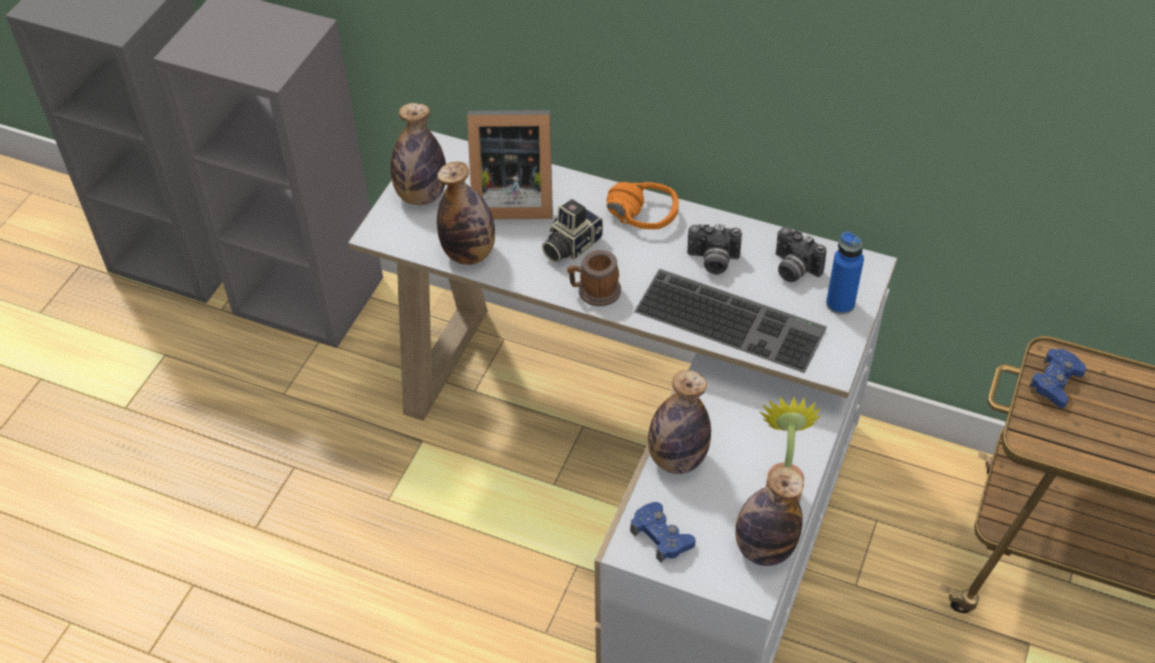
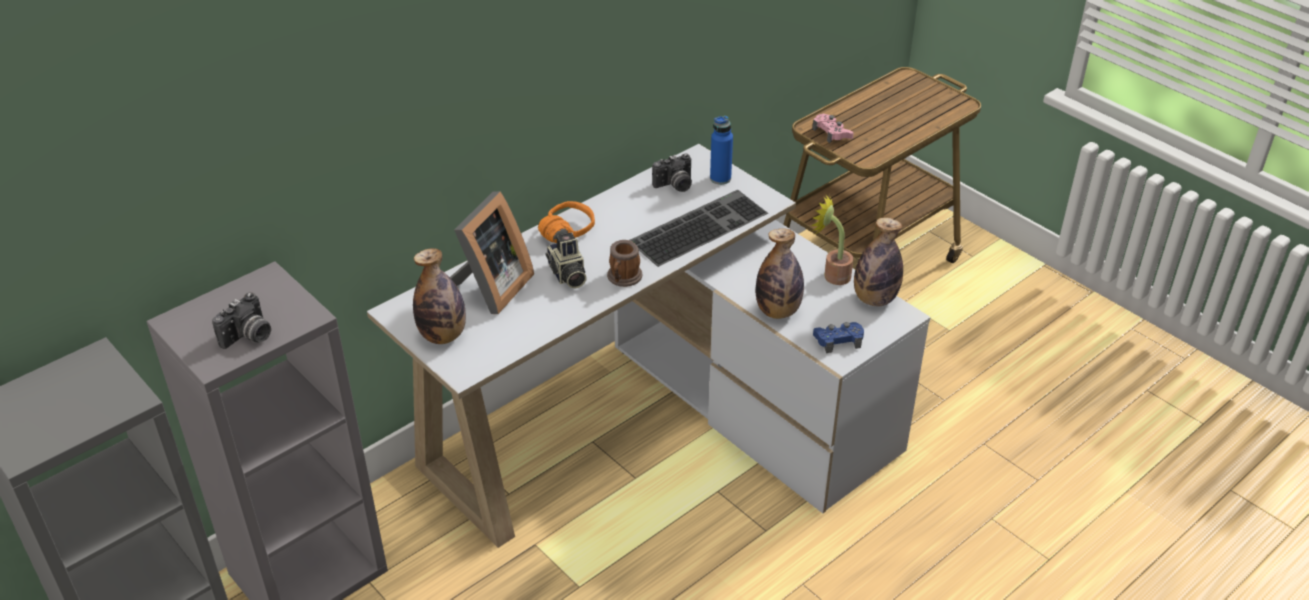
camera: 65 degrees left, 10 degrees down
bottle [437,162,495,265] -> none
camera [687,224,742,274] -> camera moved to [212,292,271,349]
blue game controller [1029,348,1086,408] -> pink game controller [812,114,854,143]

